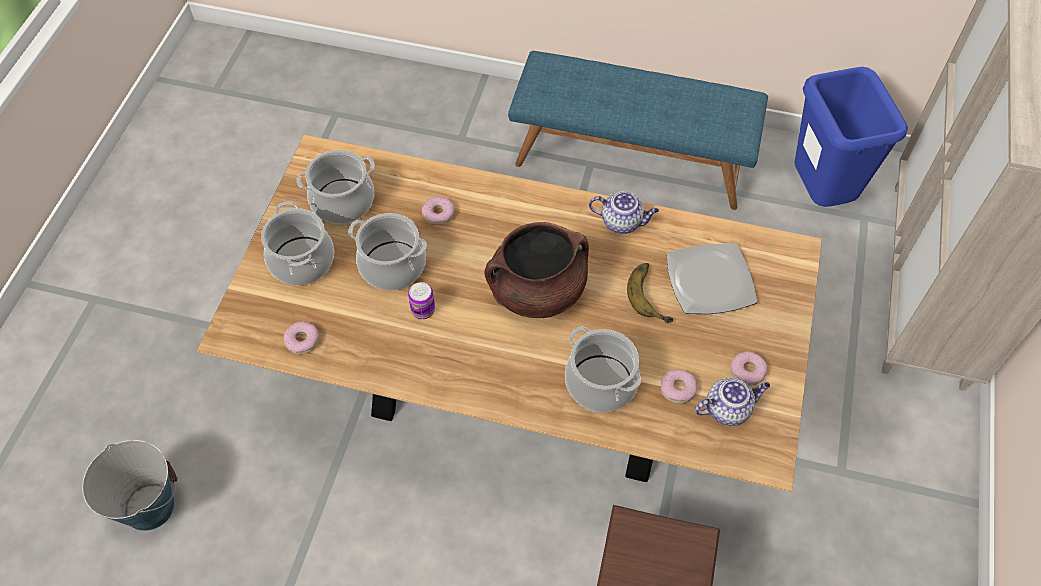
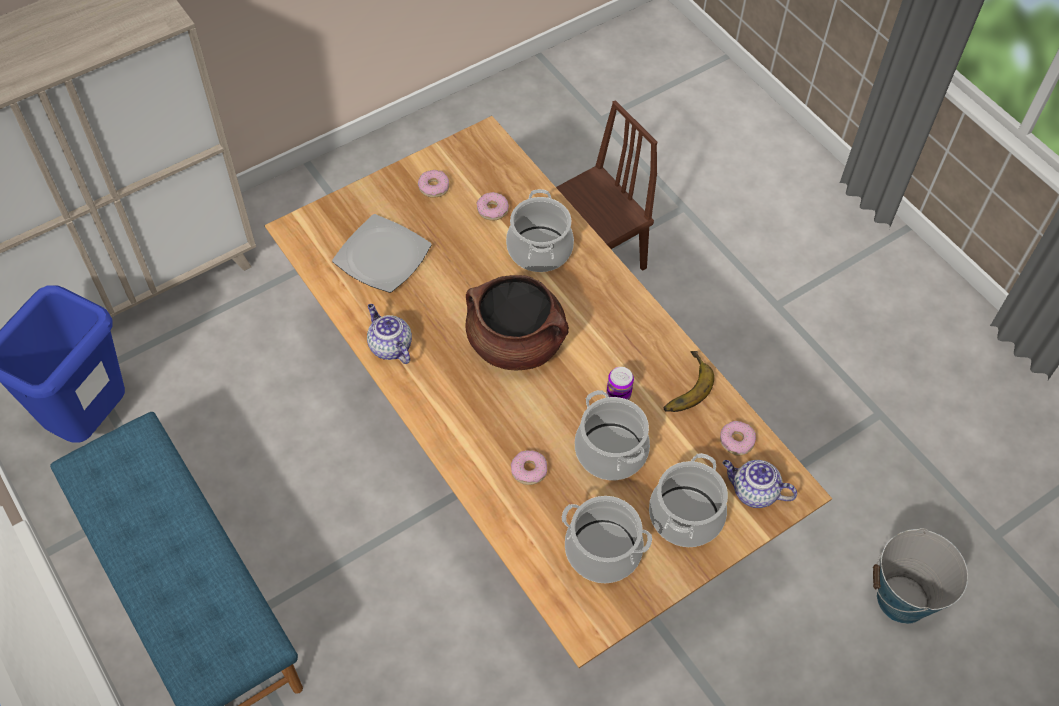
camera: 140 degrees left, 0 degrees up
banana [627,263,673,323] -> banana moved to [664,351,714,412]
teapot [695,378,770,426] -> teapot moved to [723,460,797,508]

